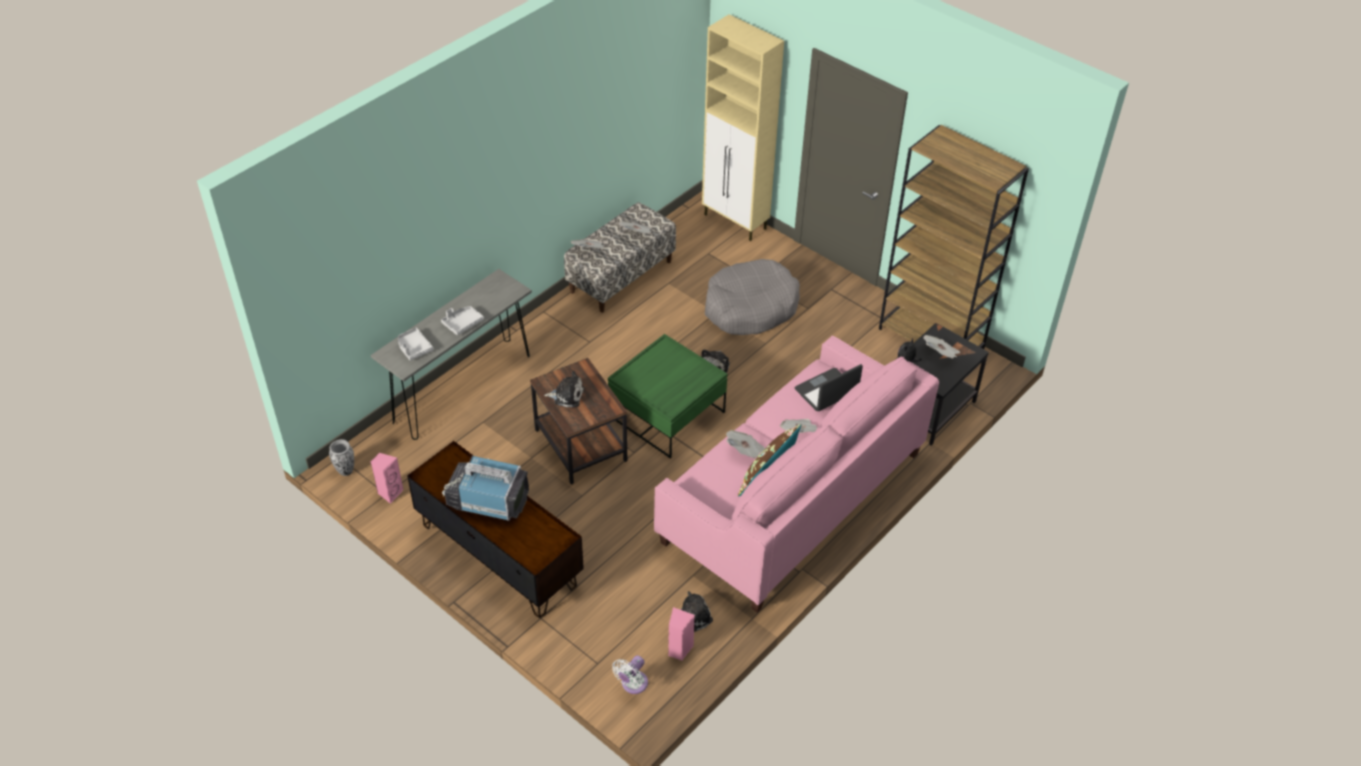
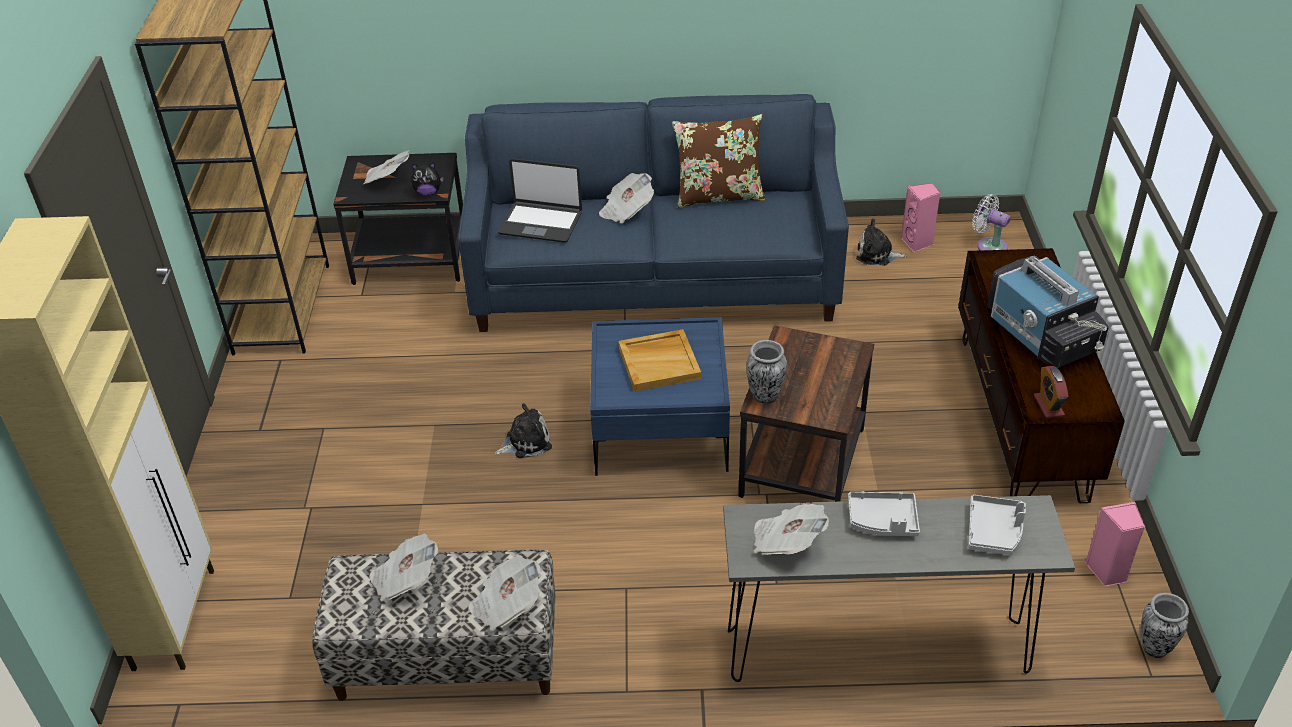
camera: 130 degrees left, 5 degrees down
plush toy [544,371,584,408] -> none
green coffee table [608,334,728,459] -> blue coffee table [590,317,730,476]
white fan [612,655,648,694] -> white fan turned 135 degrees counterclockwise [972,194,1011,251]
pink sofa [654,336,939,613] -> blue sofa [458,94,849,332]
grey dog bed [705,259,800,335] -> none
newspaper [726,430,765,458] -> newspaper moved to [754,503,829,555]
none -> beige tray [618,329,701,392]
none -> vase [746,340,787,404]
none -> alarm clock [1034,366,1069,418]

